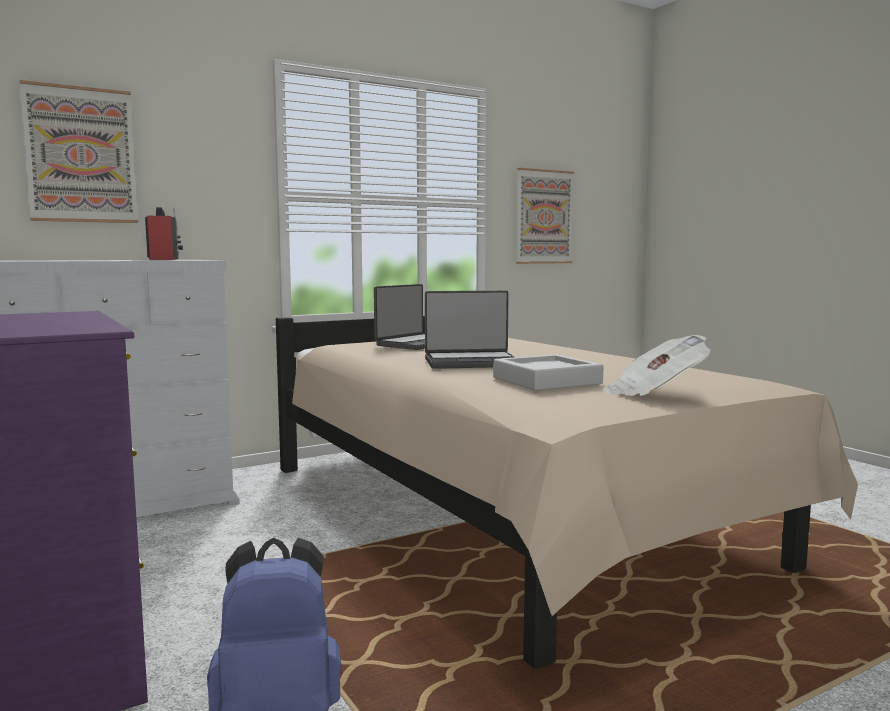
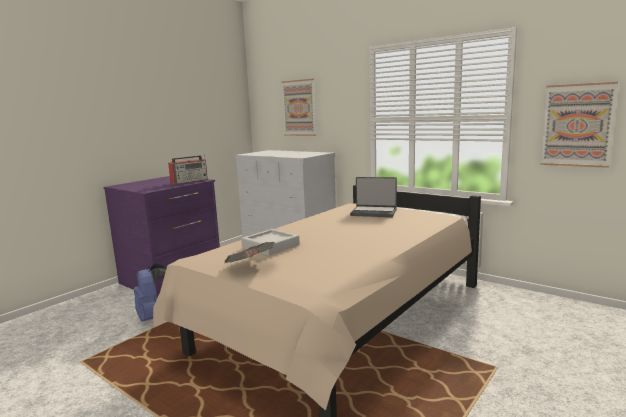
camera: 70 degrees right, 5 degrees up
radio [145,207,183,260] -> radio moved to [168,154,208,185]
laptop [425,290,515,369] -> none

